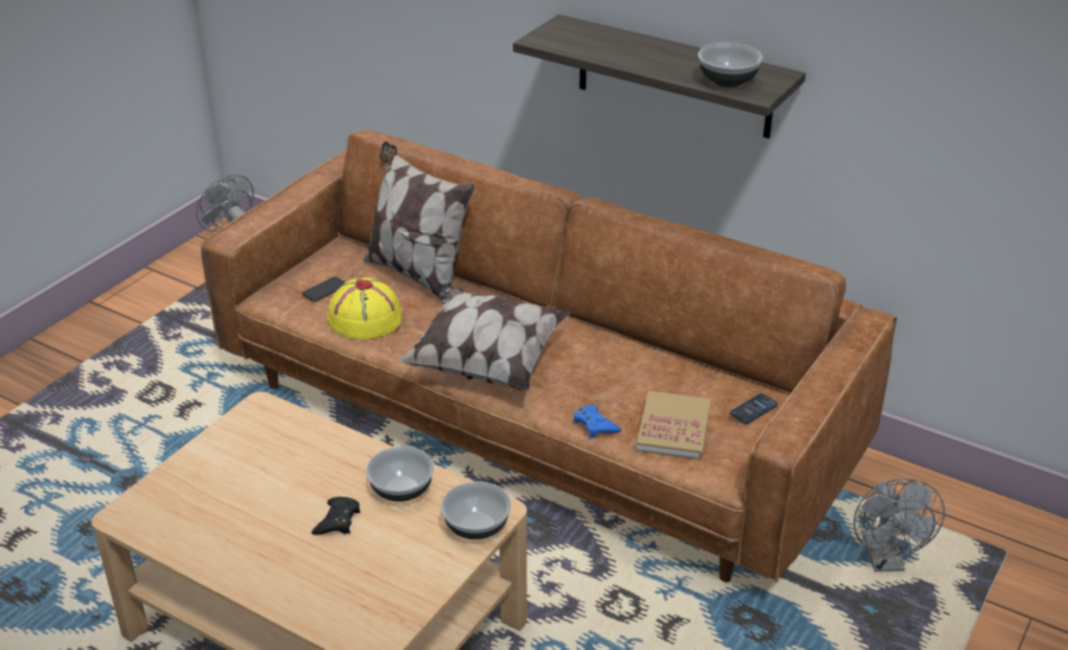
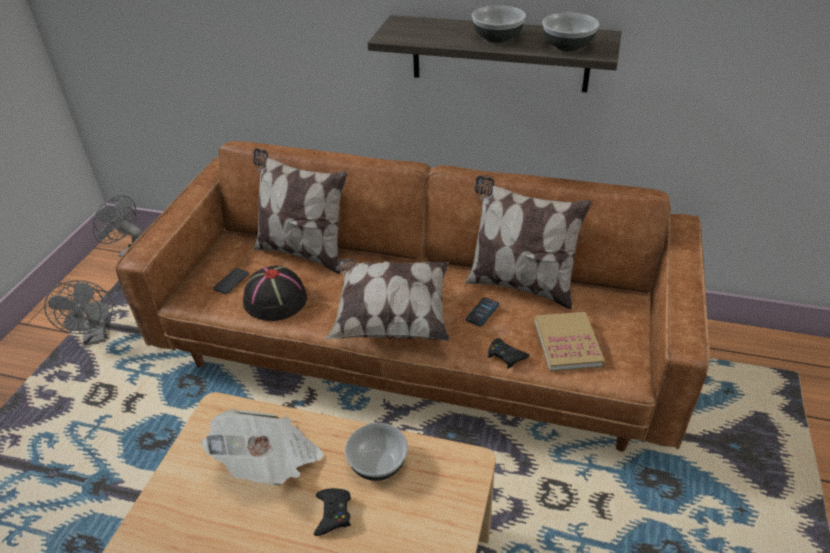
camera: 15 degrees left, 5 degrees up
yellow hat [327,278,402,339] -> black hat [243,265,307,321]
bowl [441,481,511,539] -> bowl moved to [472,5,526,43]
blue game controller [573,405,621,438] -> black game controller [488,338,529,369]
phone [730,393,778,424] -> phone moved to [466,297,499,327]
grey fan [854,478,945,572] -> grey fan moved to [44,280,113,346]
none -> newspaper [201,409,323,486]
none -> pillow [465,175,592,309]

